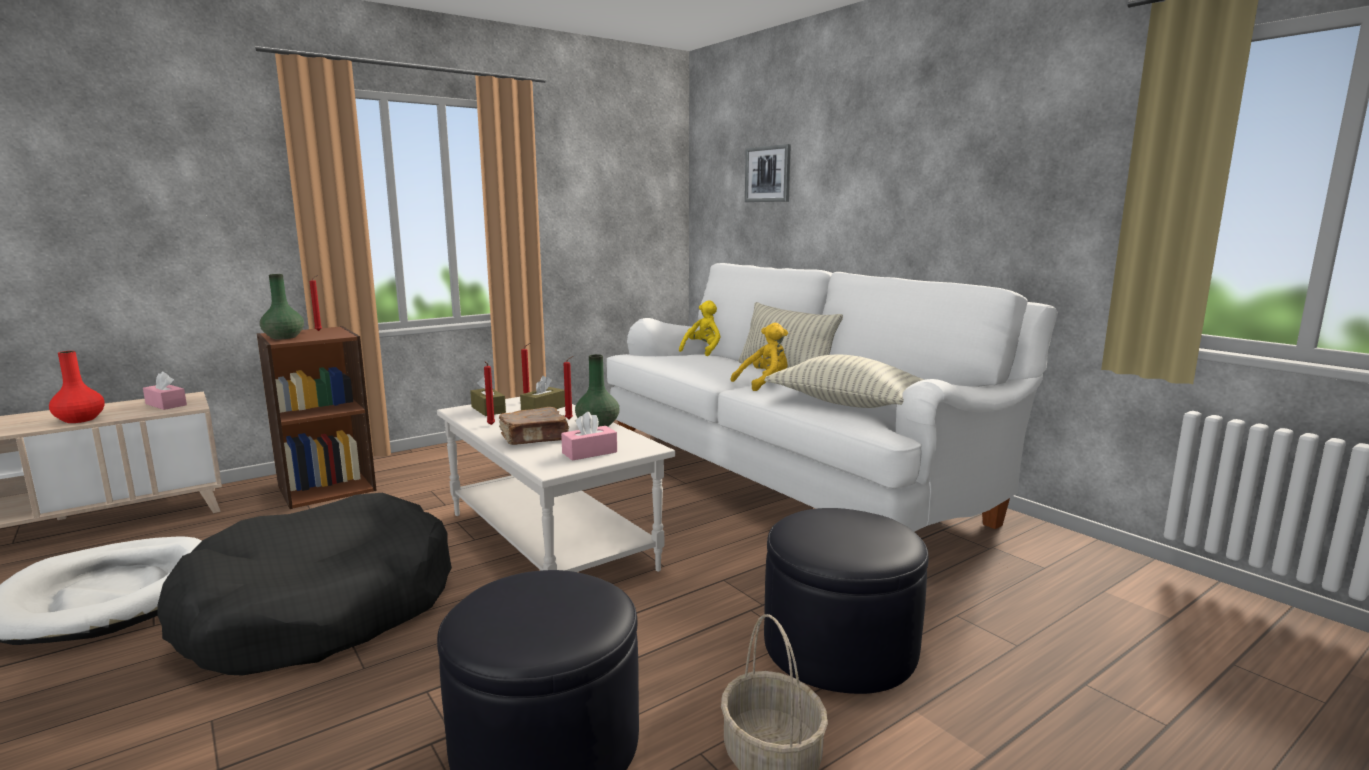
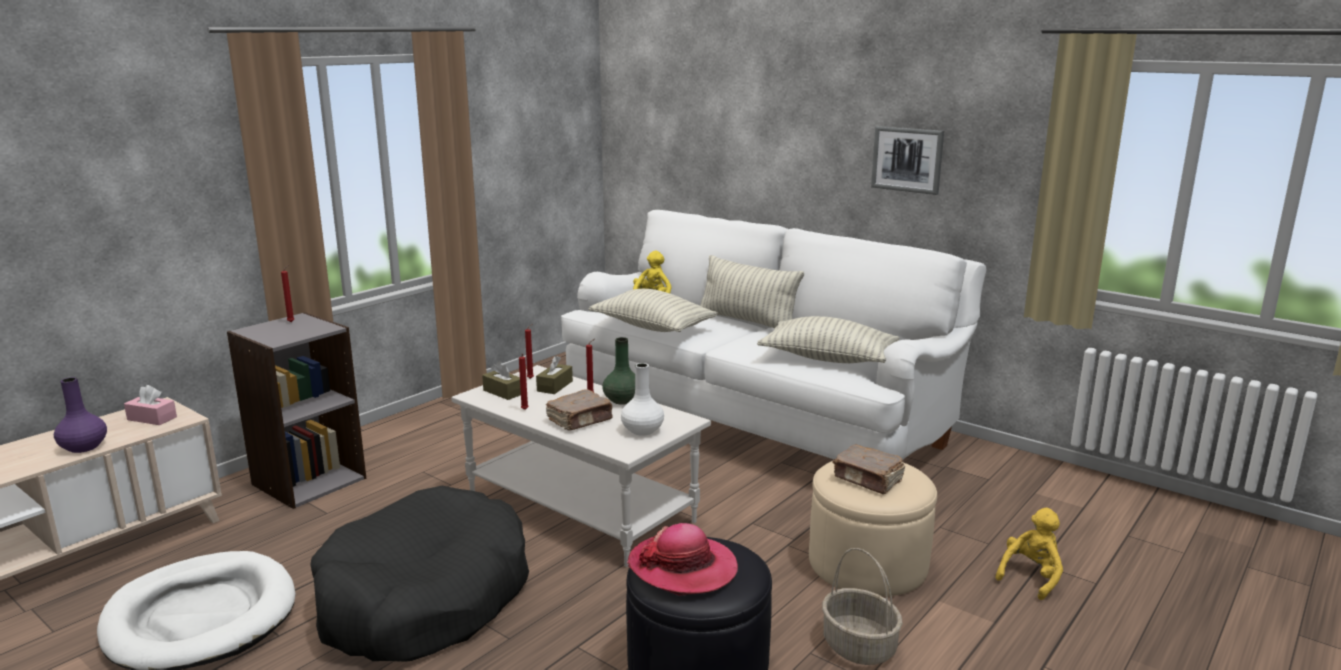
camera: 15 degrees left, 5 degrees up
red vase [49,351,105,423] -> purple vase [54,377,107,453]
brown bookcase [257,326,377,509] -> grey bookcase [227,312,366,509]
green vase [260,274,304,339] -> none
pink tissue box [561,412,617,461] -> white vase [621,363,664,436]
yellow plush toy [731,323,788,391] -> yellow plush toy moved to [995,508,1063,600]
picture [745,144,791,202] -> picture moved to [871,126,944,195]
black ottoman [764,508,929,694] -> beige ottoman [809,461,937,596]
none -> pillow [589,289,718,332]
none -> hat [627,523,738,596]
none -> brown book [832,444,905,494]

